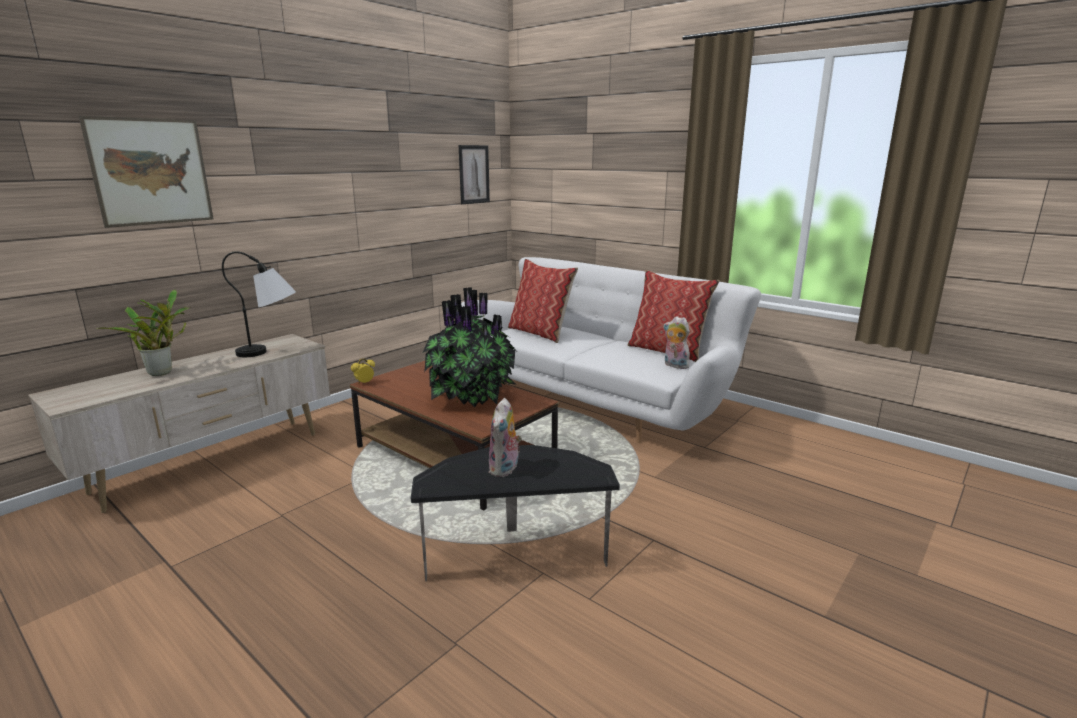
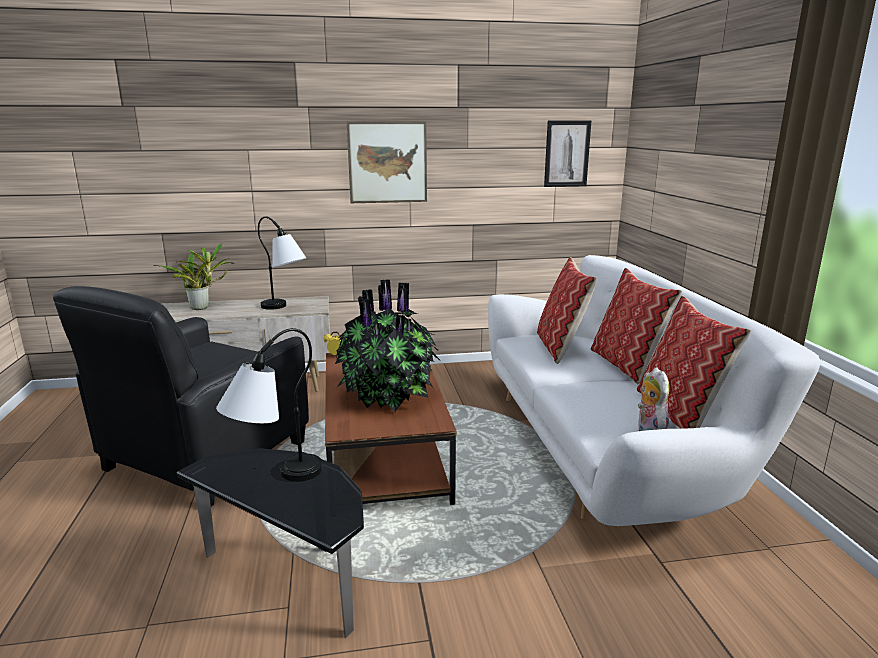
camera: 40 degrees right, 0 degrees up
picture [79,116,214,228] -> picture moved to [347,122,427,203]
plush toy [489,398,522,477] -> table lamp [216,328,323,482]
none -> black armchair [53,286,309,507]
none -> pillow [590,268,682,385]

